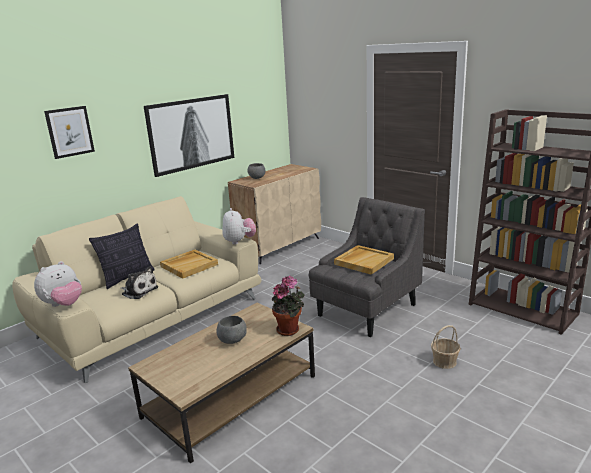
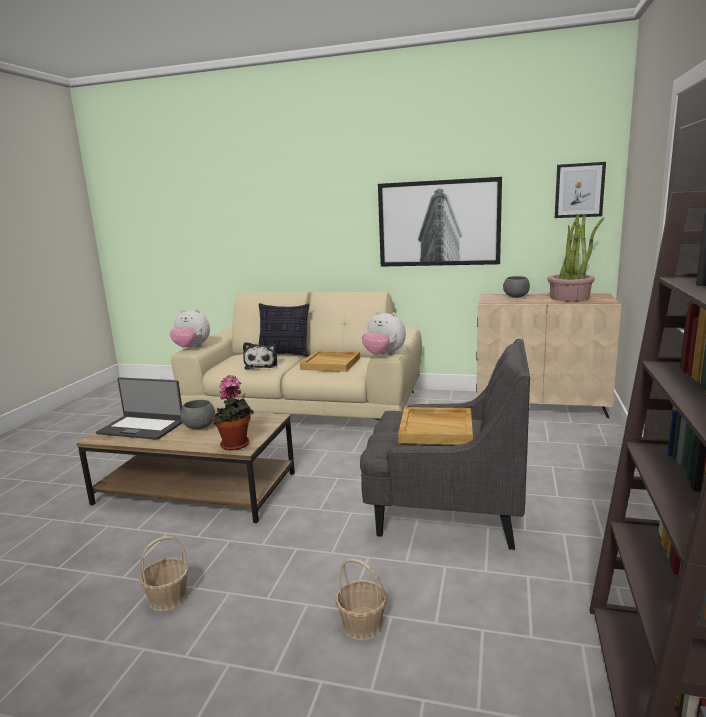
camera: 60 degrees right, 5 degrees down
picture [44,106,95,159] -> picture moved to [555,162,606,218]
plush toy [222,208,256,245] -> plush toy turned 75 degrees clockwise [362,311,406,355]
none -> laptop [96,377,183,440]
none -> basket [139,536,189,612]
none -> potted plant [548,214,604,301]

